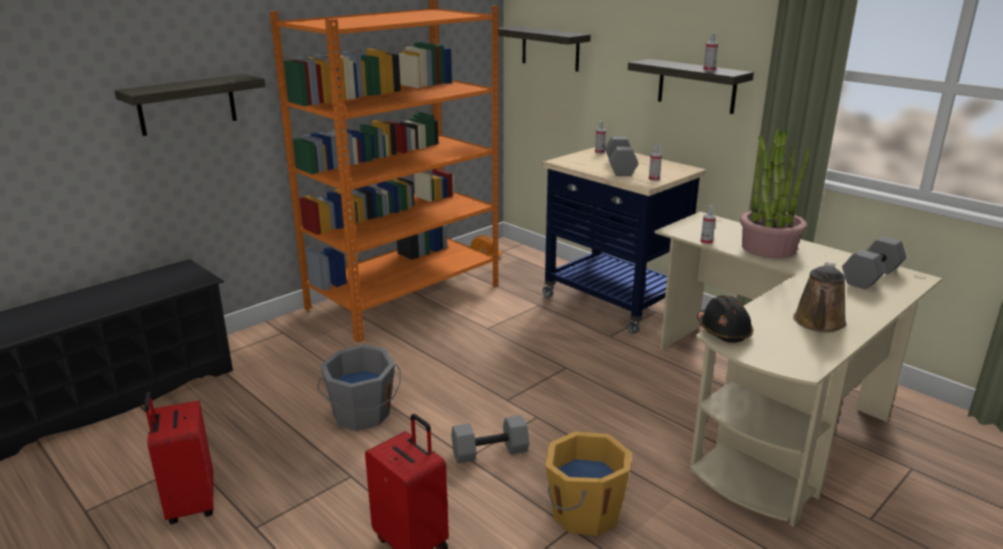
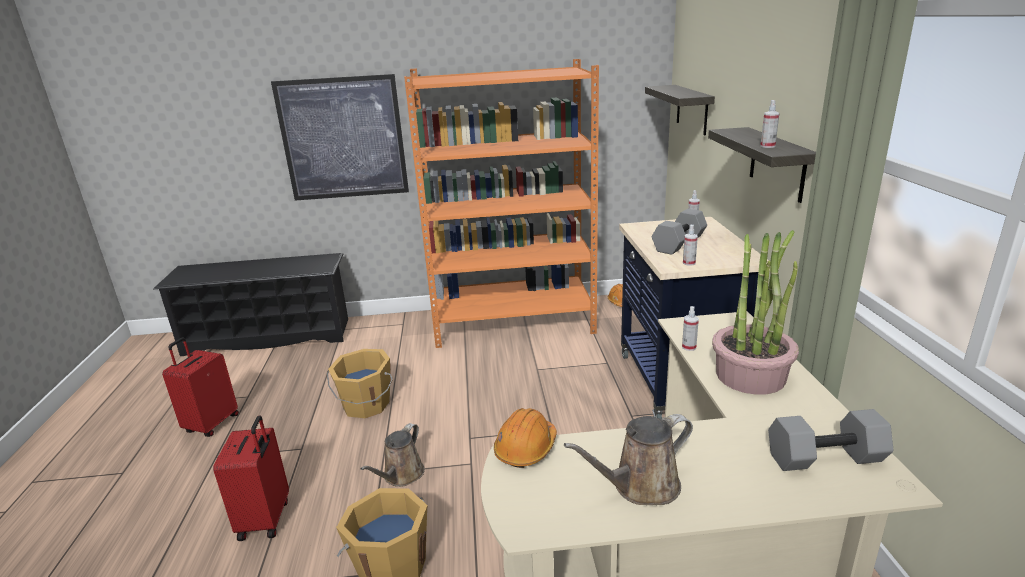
camera: 40 degrees right, 0 degrees up
shelf [114,74,265,136] -> picture [271,74,409,201]
grey bucket [317,344,401,431] -> orange bucket [327,349,393,418]
grey dumbbell [451,415,530,464] -> brown watering can [360,423,425,487]
black hard hat [697,295,753,343] -> orange hard hat [494,408,557,468]

